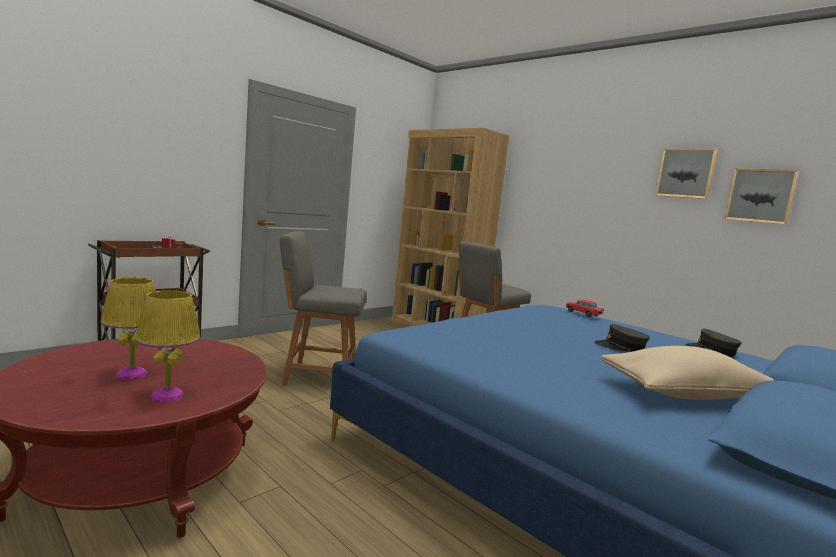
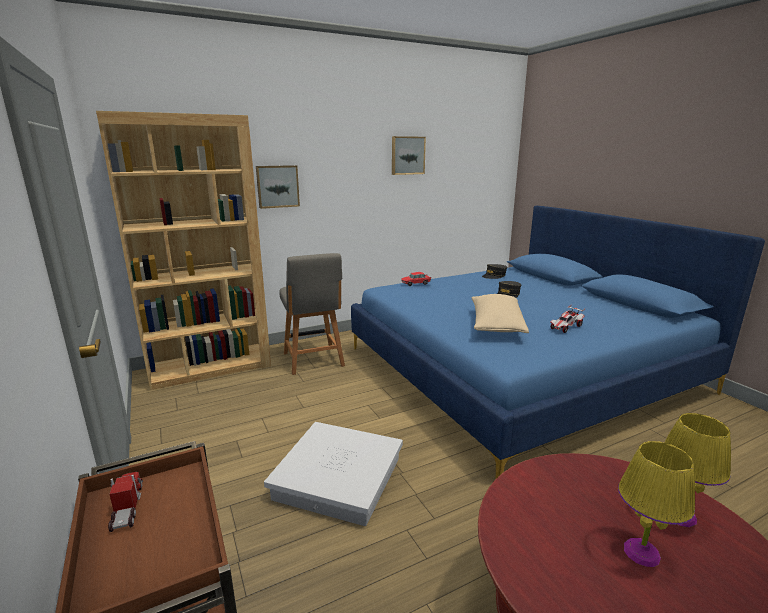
camera: 70 degrees left, 10 degrees up
grey chair [280,231,367,386] -> white storage box [264,422,403,526]
beige pillow [601,346,775,400] -> beige pillow moved to [472,294,529,333]
picture [725,168,799,225] -> picture moved to [256,165,300,209]
none -> toy car [550,305,585,333]

